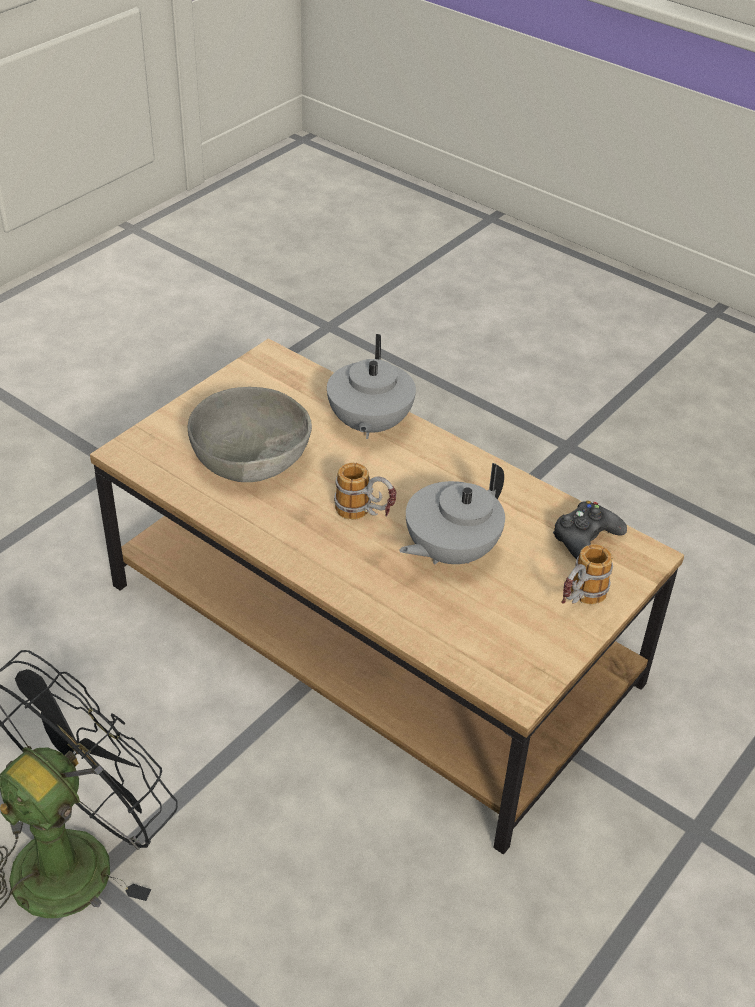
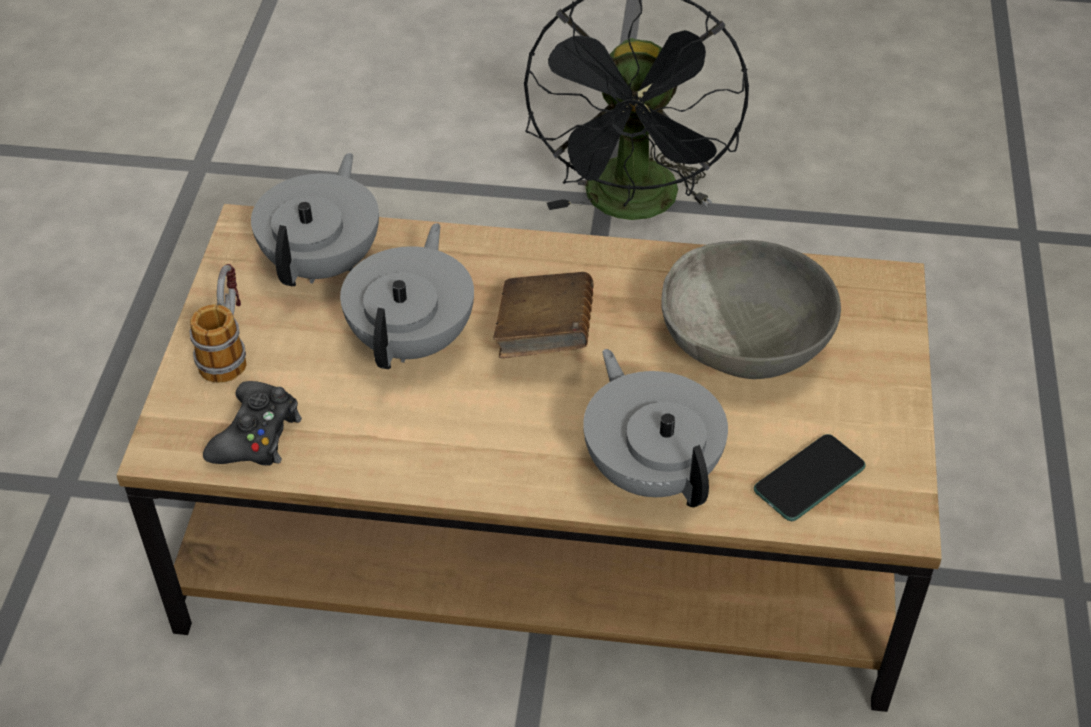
camera: 150 degrees right, 5 degrees up
mug [334,463,396,520] -> brown book [493,272,594,358]
none -> grey teapot [251,153,379,286]
none -> phone [754,434,866,521]

